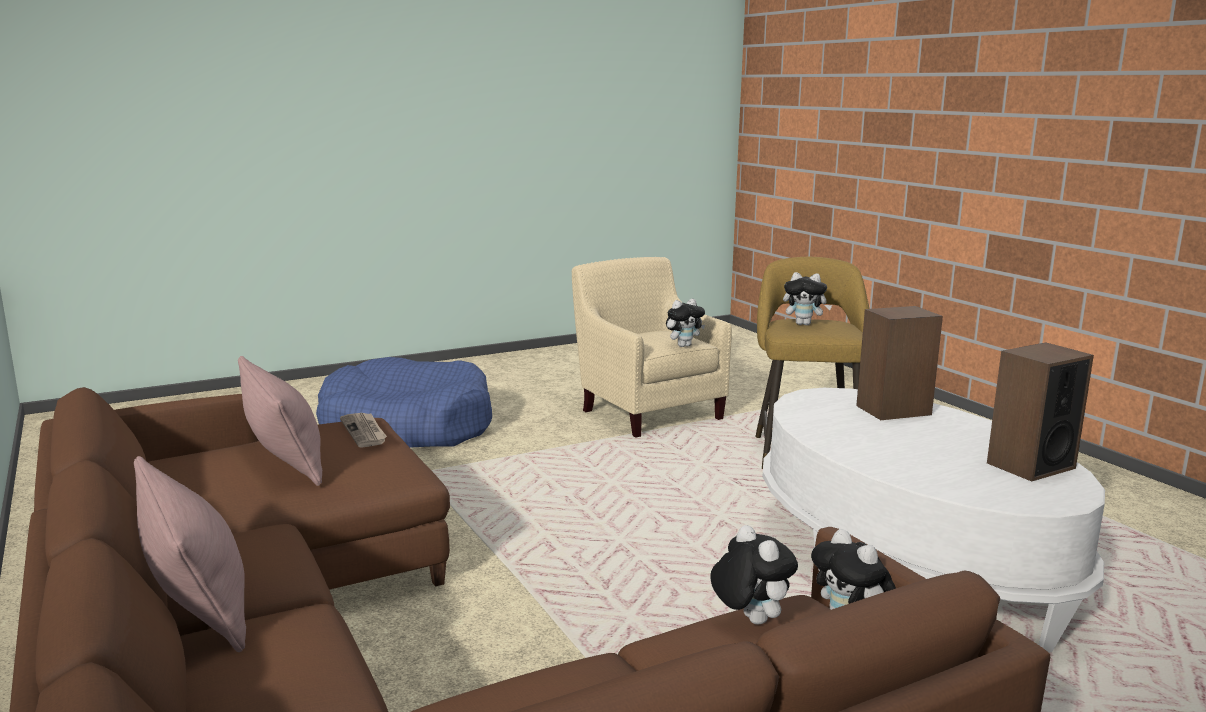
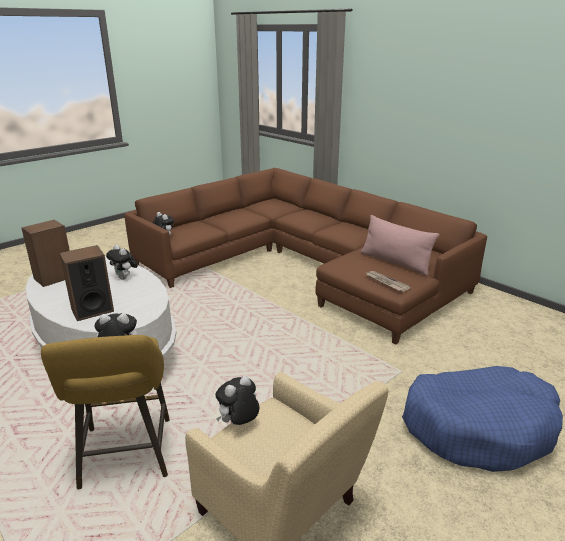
camera: 165 degrees right, 10 degrees up
pink pillow [134,456,246,652] -> none
plush toy [710,525,798,625] -> plush toy moved to [106,244,138,280]

